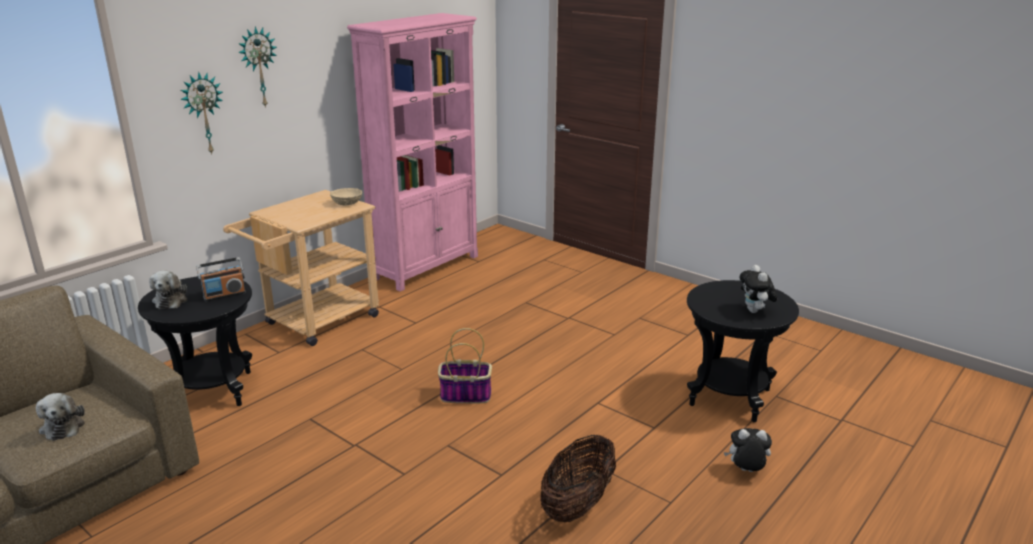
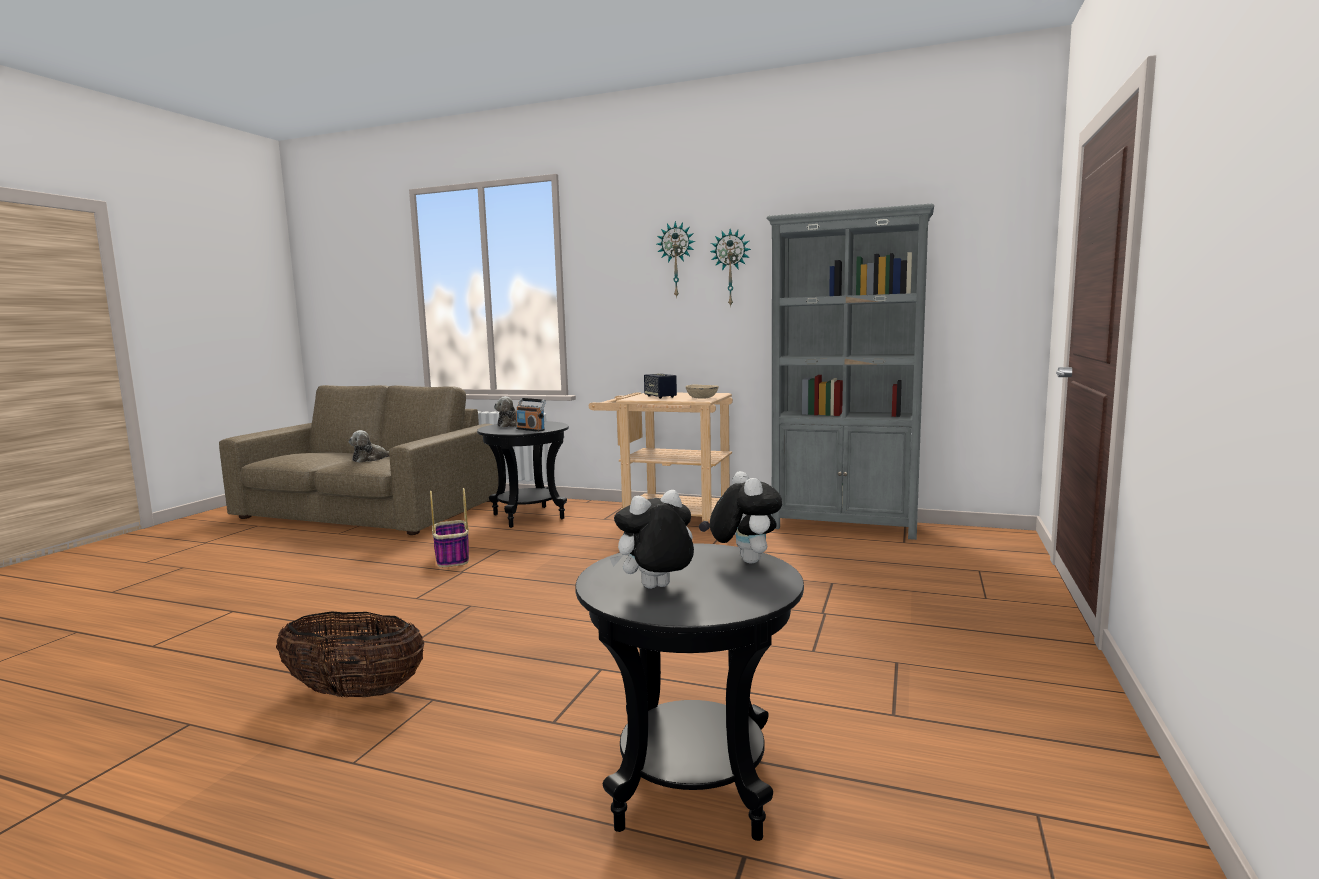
camera: 70 degrees right, 15 degrees down
wall clock [180,72,223,154] -> wall clock moved to [710,229,751,307]
pink bookcase [347,13,478,291] -> grey bookcase [767,204,934,540]
basket [438,328,492,403] -> basket moved to [430,488,469,567]
plush toy [724,428,772,472] -> plush toy moved to [710,471,782,564]
none -> speaker [644,373,677,399]

